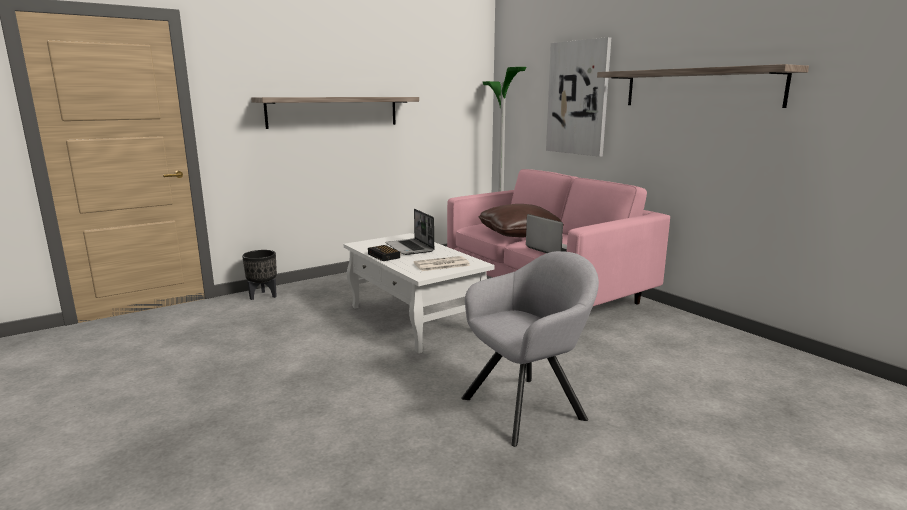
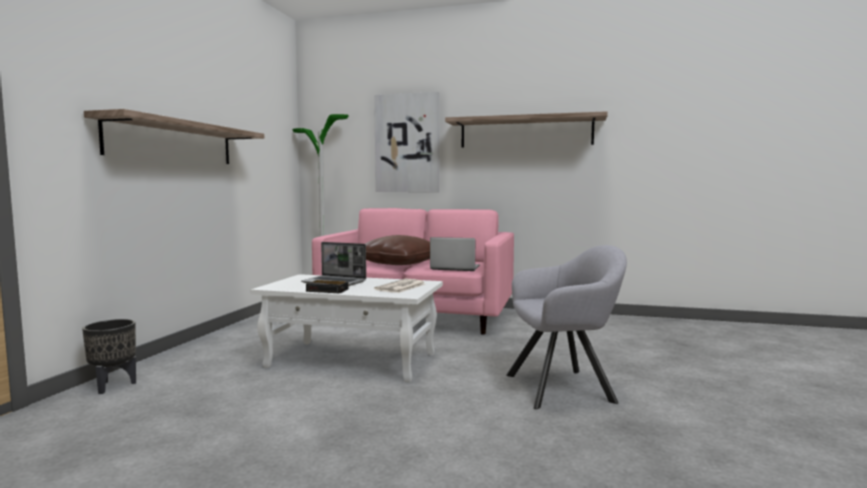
camera: 40 degrees left, 10 degrees down
grey armchair [461,251,599,447] -> grey armchair turned 60 degrees clockwise [506,245,627,409]

